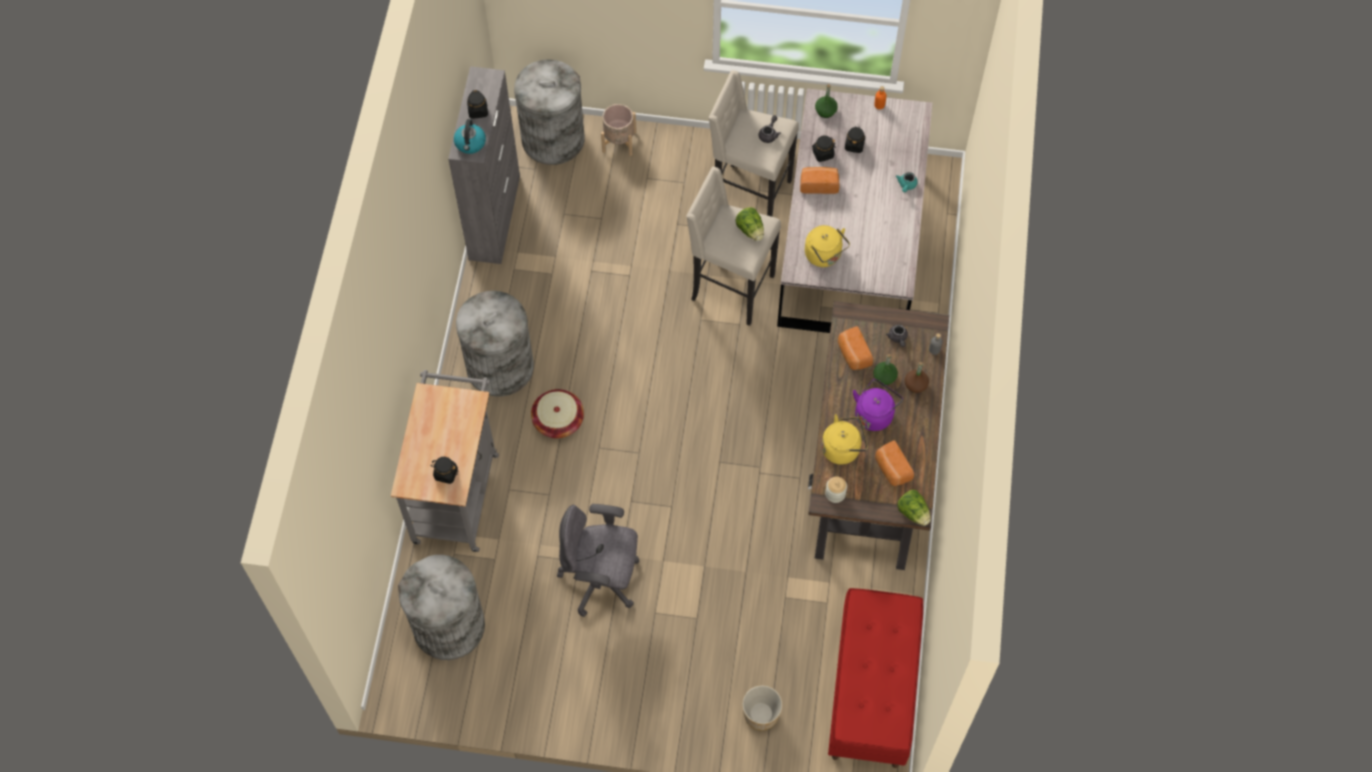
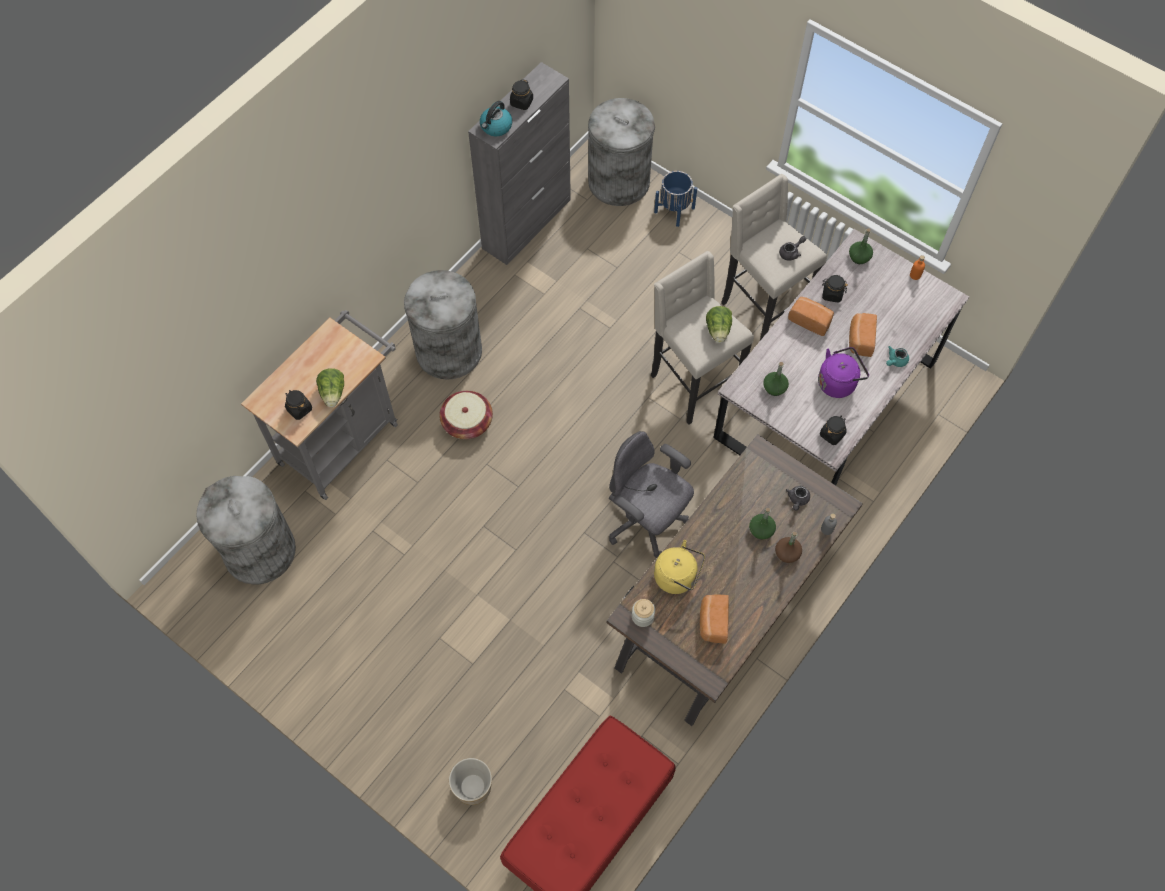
camera: 30 degrees right, 0 degrees up
grey office chair [557,504,640,617] -> grey office chair moved to [609,431,694,558]
beige planter [601,104,636,156] -> blue planter [654,171,697,227]
yellow kettle [805,225,850,267] -> green bottle [763,362,789,396]
bread [838,326,873,370] -> bread moved to [849,313,877,357]
black jar [845,126,865,153] -> black jar moved to [820,416,847,445]
purple kettle [853,379,903,431] -> purple kettle moved to [818,347,869,398]
lettuce [898,490,931,526] -> lettuce moved to [316,368,344,407]

